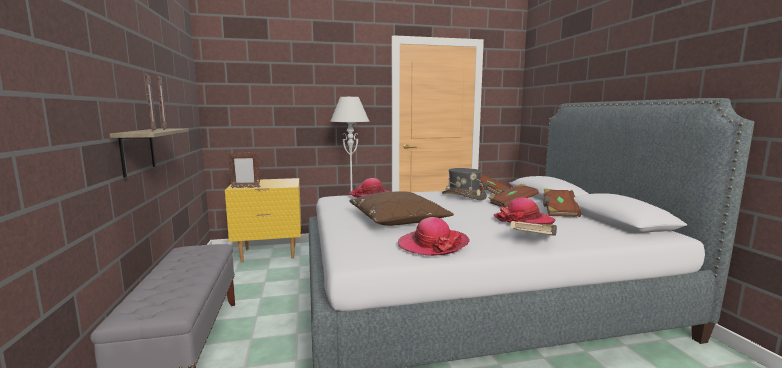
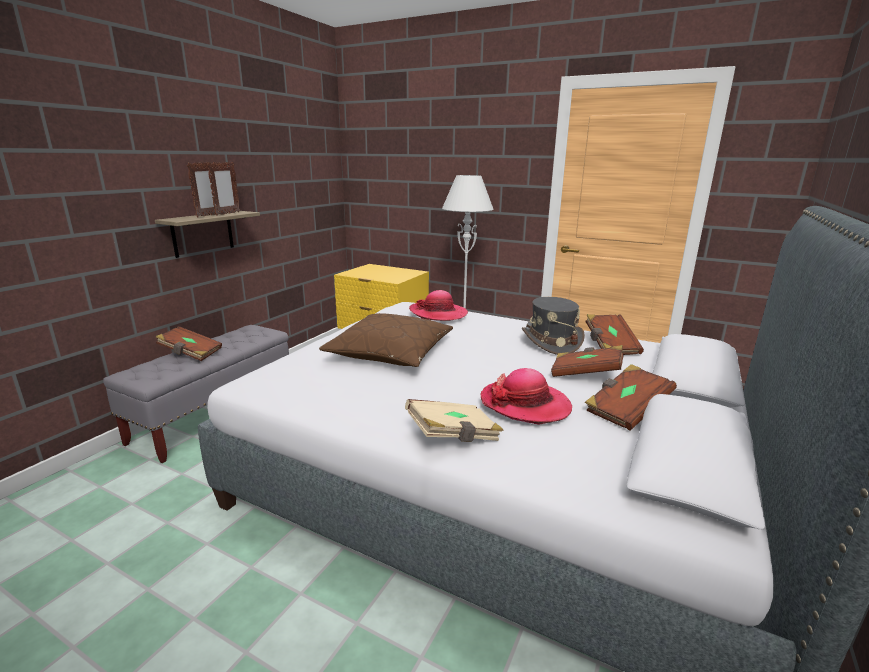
camera: 40 degrees right, 10 degrees up
picture frame [228,152,260,188] -> none
hat [398,217,470,256] -> none
none -> brown book [156,326,222,361]

